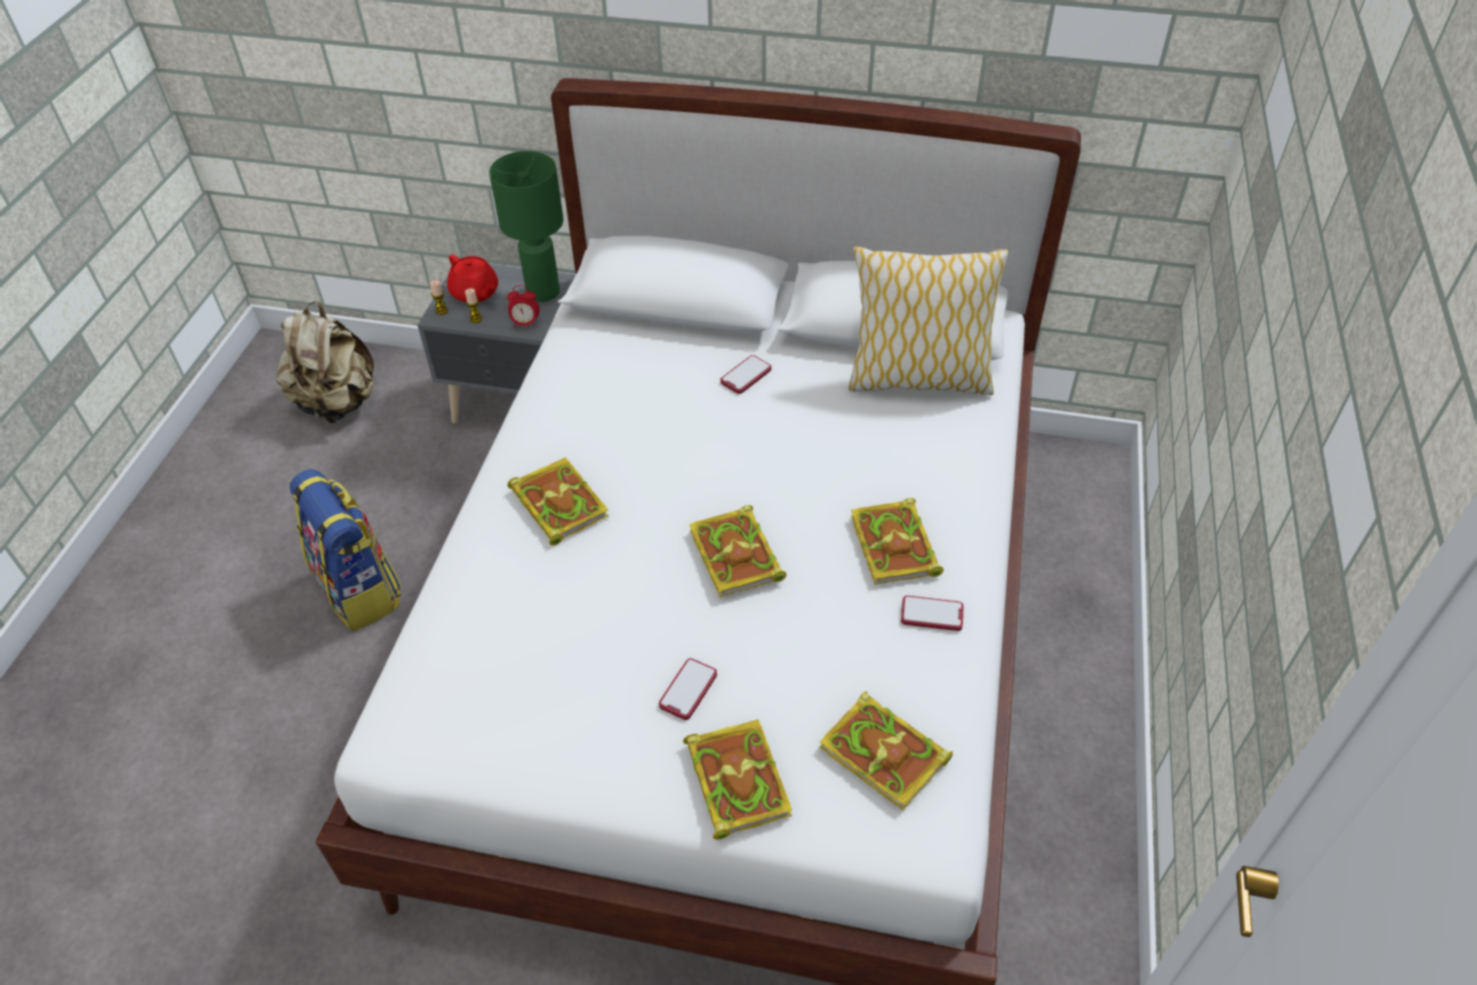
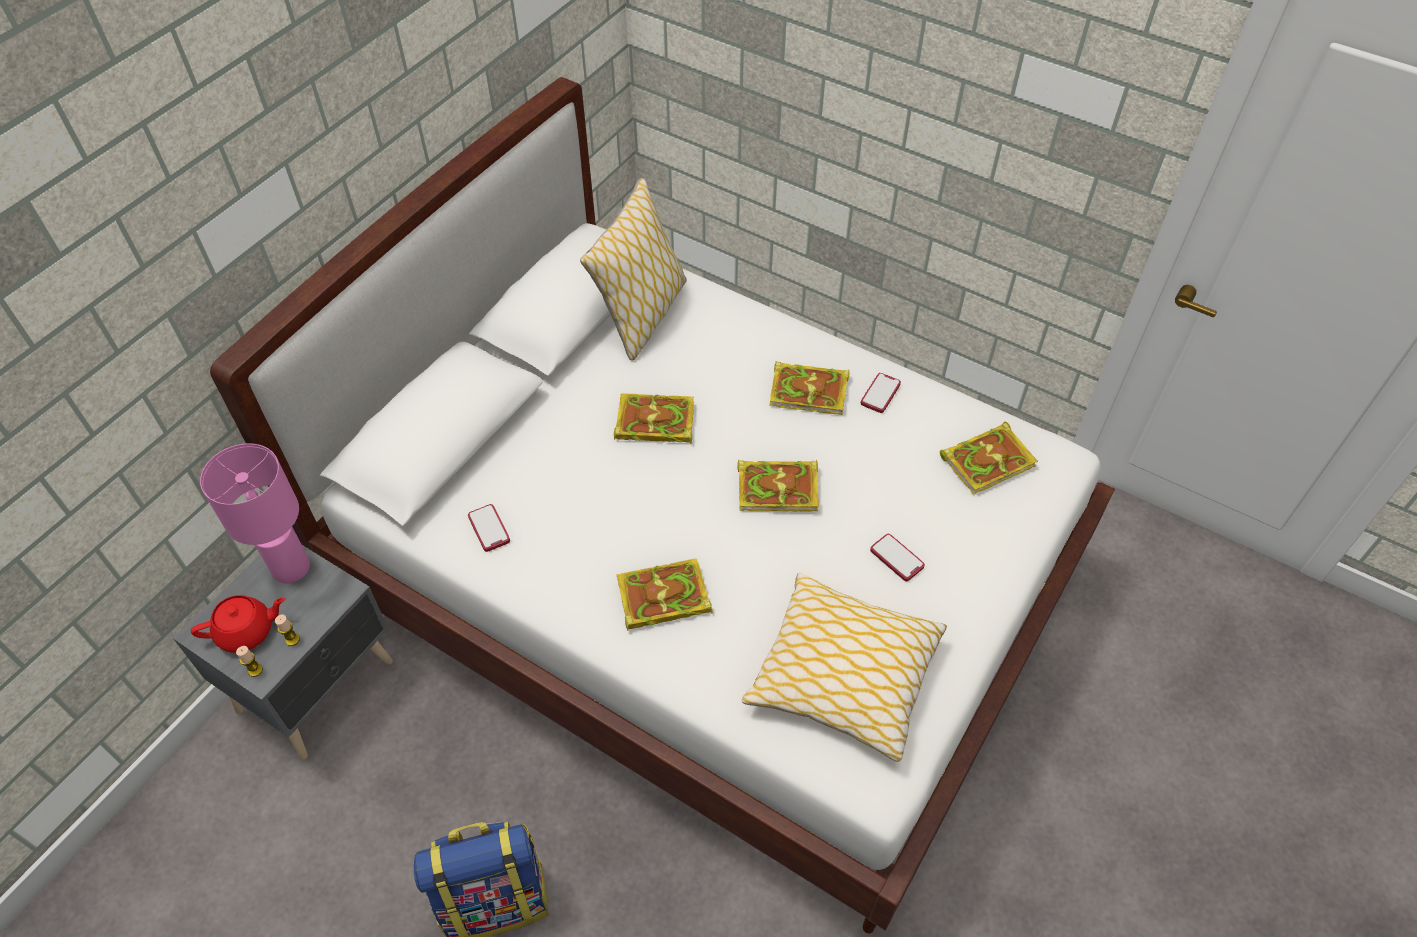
camera: 70 degrees left, 5 degrees up
beige backpack [276,301,374,423] -> none
green table lamp [489,151,564,302] -> pink table lamp [200,443,310,583]
alarm clock [507,285,539,328] -> none
book [683,719,792,840] -> book moved to [614,393,694,444]
phone [721,355,771,394] -> phone moved to [468,504,510,552]
none -> pillow [742,573,947,762]

